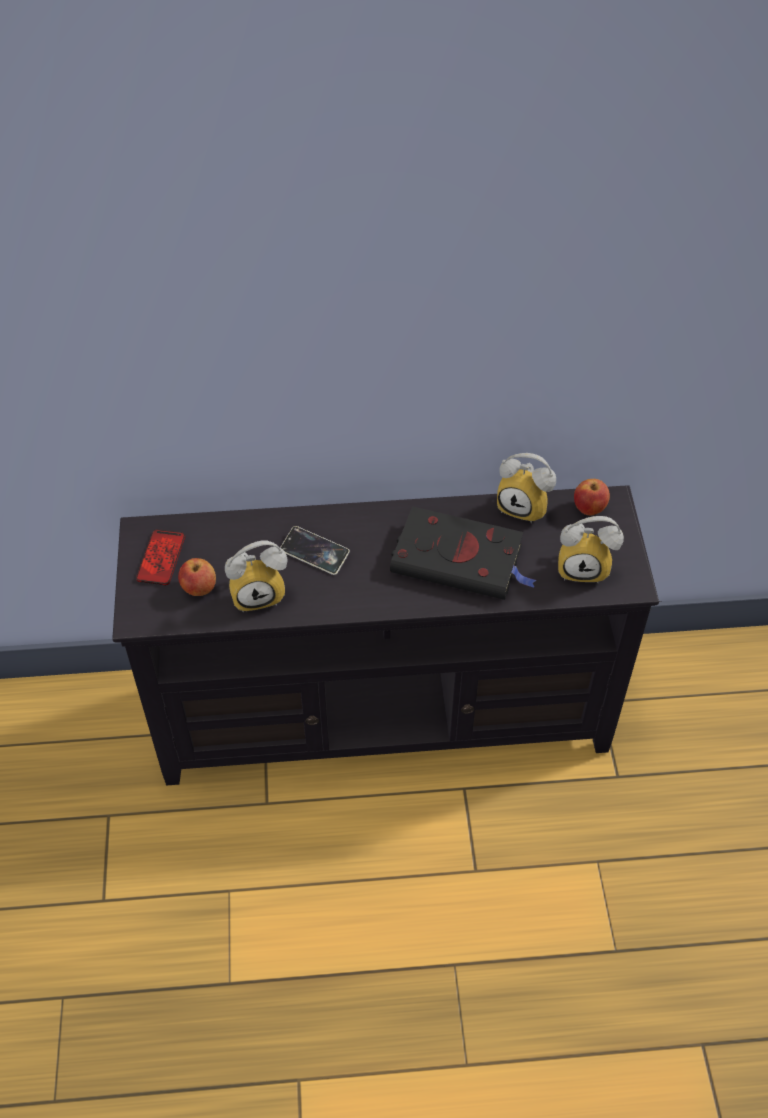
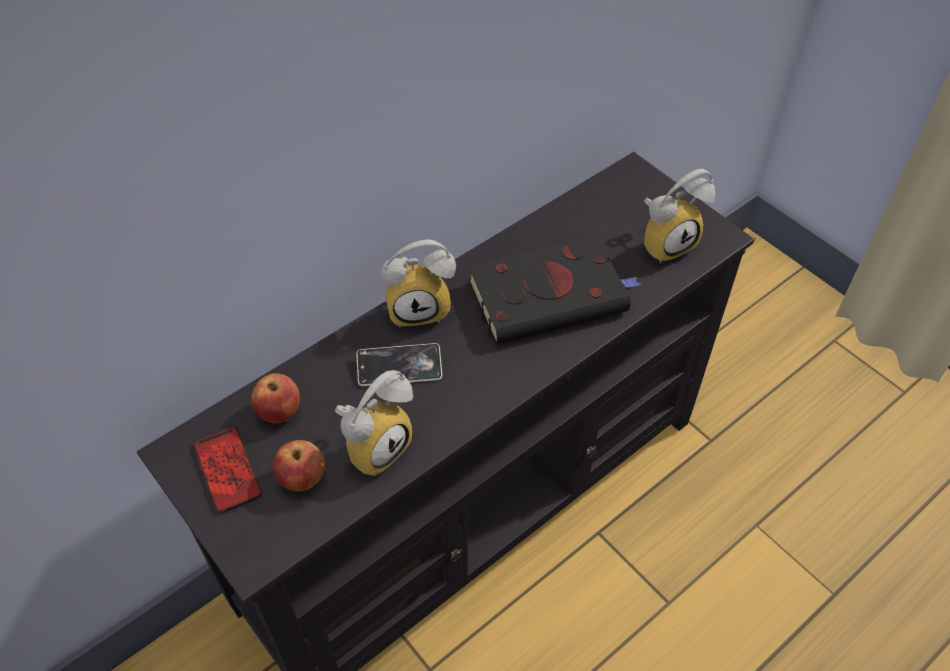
camera: 35 degrees left, 0 degrees up
alarm clock [497,453,556,524] -> alarm clock moved to [381,239,456,328]
apple [574,479,610,516] -> apple moved to [251,373,300,423]

